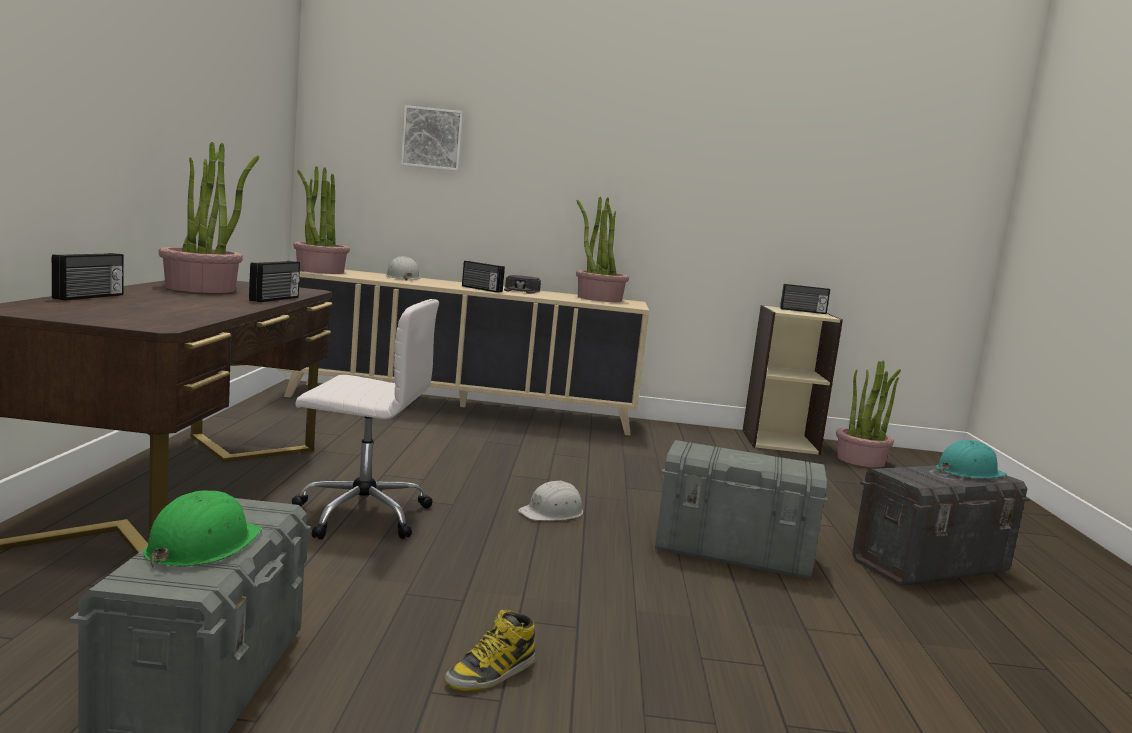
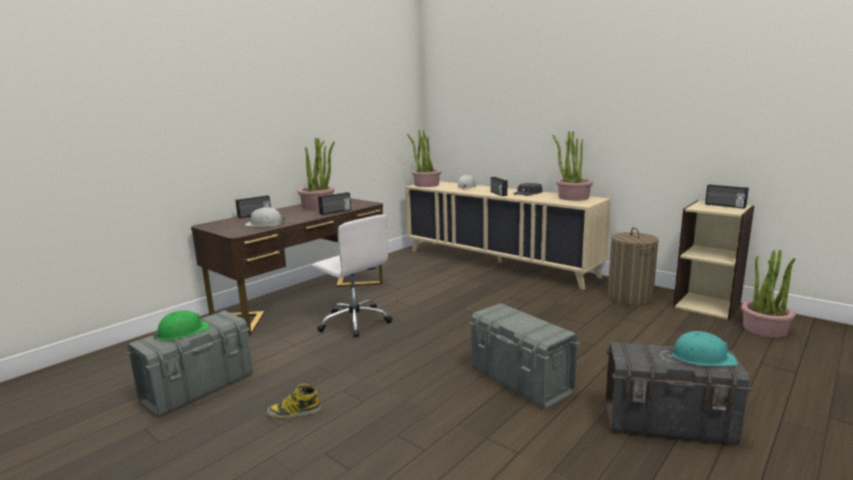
camera: 40 degrees right, 5 degrees up
picture [401,105,464,171] -> none
white hard hat [518,480,583,521] -> white hard hat moved to [245,207,286,227]
none -> laundry basket [608,227,659,305]

